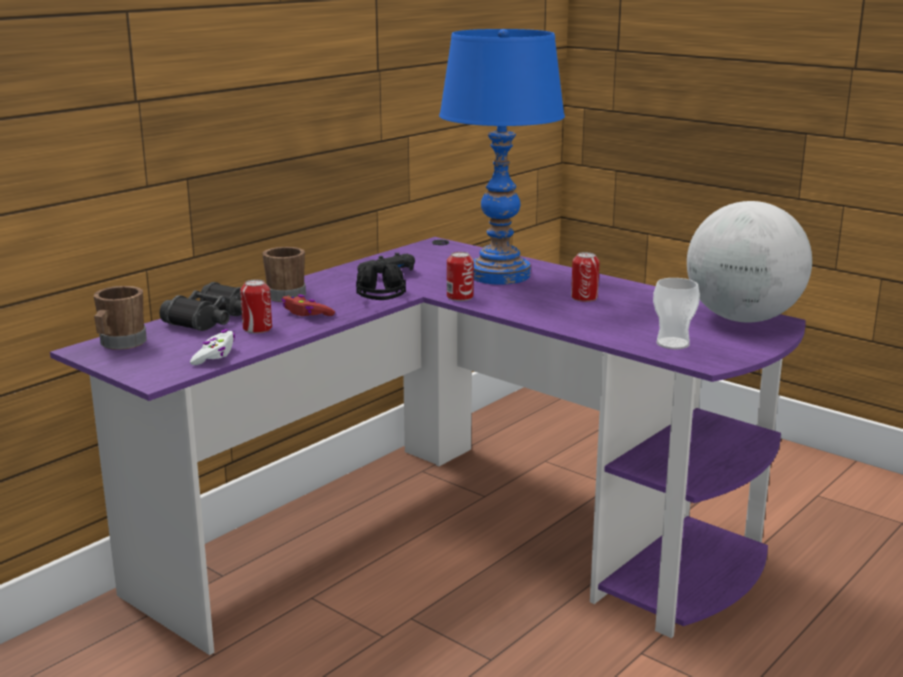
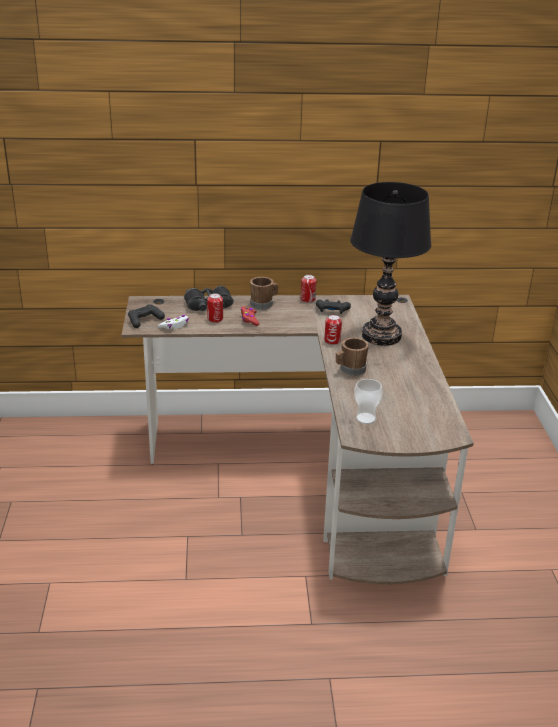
camera: 45 degrees right, 10 degrees up
purple desk [50,237,806,655] -> brown desk [122,295,474,584]
brown mug [94,286,147,350] -> brown mug moved to [336,338,369,376]
black headphones [356,264,406,300] -> none
blue table lamp [439,29,565,285] -> black table lamp [350,182,431,346]
can [571,252,600,302] -> can moved to [301,275,316,303]
globe [687,201,812,323] -> none
none -> black game controller [128,305,165,328]

